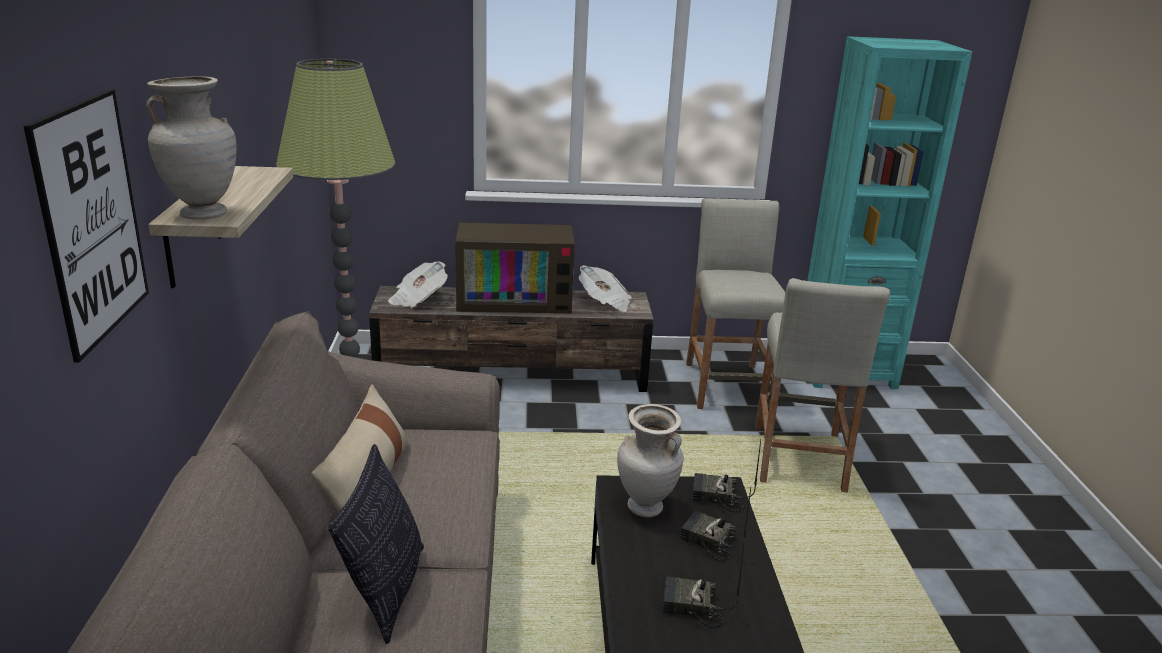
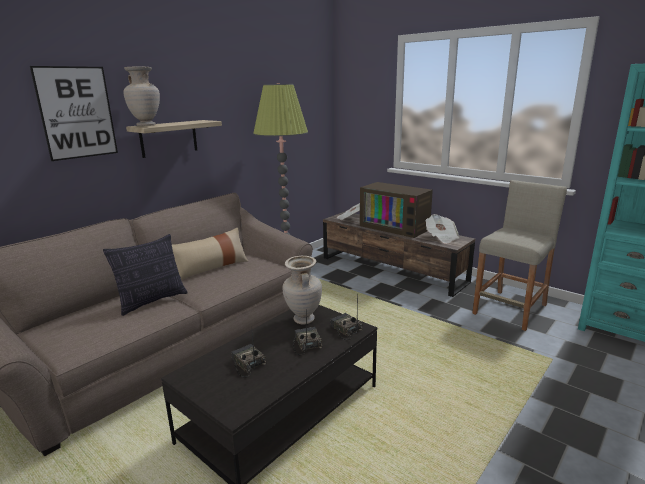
camera: 45 degrees right, 5 degrees down
beige stool [755,278,890,493] -> none

